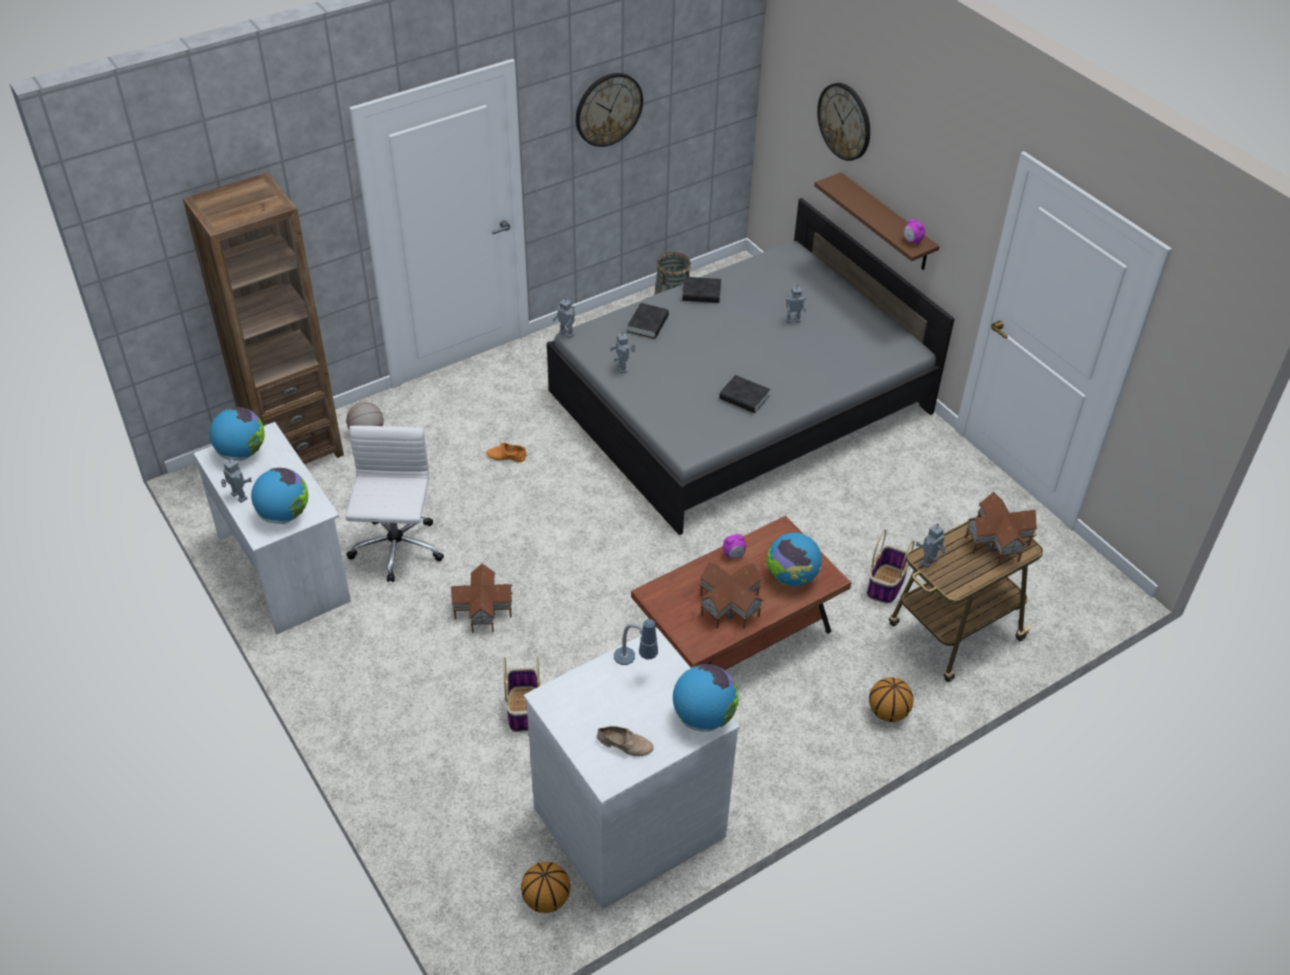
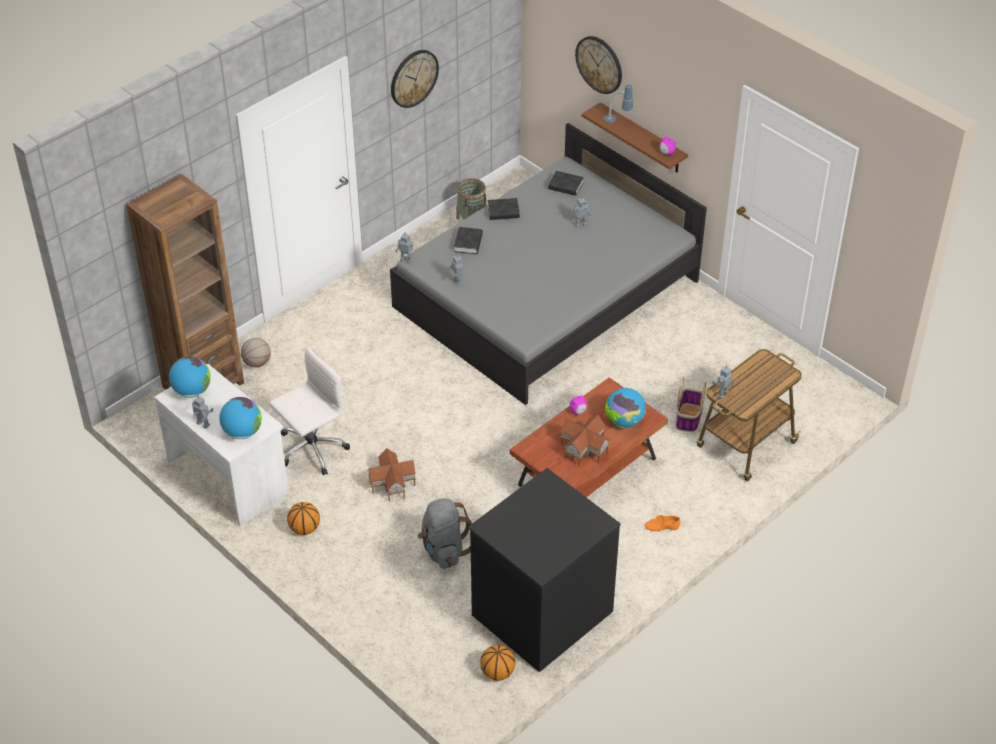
camera: 10 degrees left, 0 degrees up
white office chair [345,426,444,582] -> white office chair turned 60 degrees clockwise [269,347,350,475]
orange shoe [486,443,527,462] -> orange shoe moved to [645,515,681,531]
basket [504,657,541,732] -> grey backpack [418,498,472,569]
white dresser [524,628,740,909] -> black dresser [468,468,621,672]
beige shoe [596,726,654,756] -> none
table lamp [614,619,658,665] -> table lamp moved to [603,84,633,123]
globe [673,664,739,732] -> none
black book [719,375,770,413] -> black book moved to [548,171,584,196]
basketball [869,677,914,722] -> basketball moved to [287,502,320,535]
toy house [965,492,1037,565] -> none

